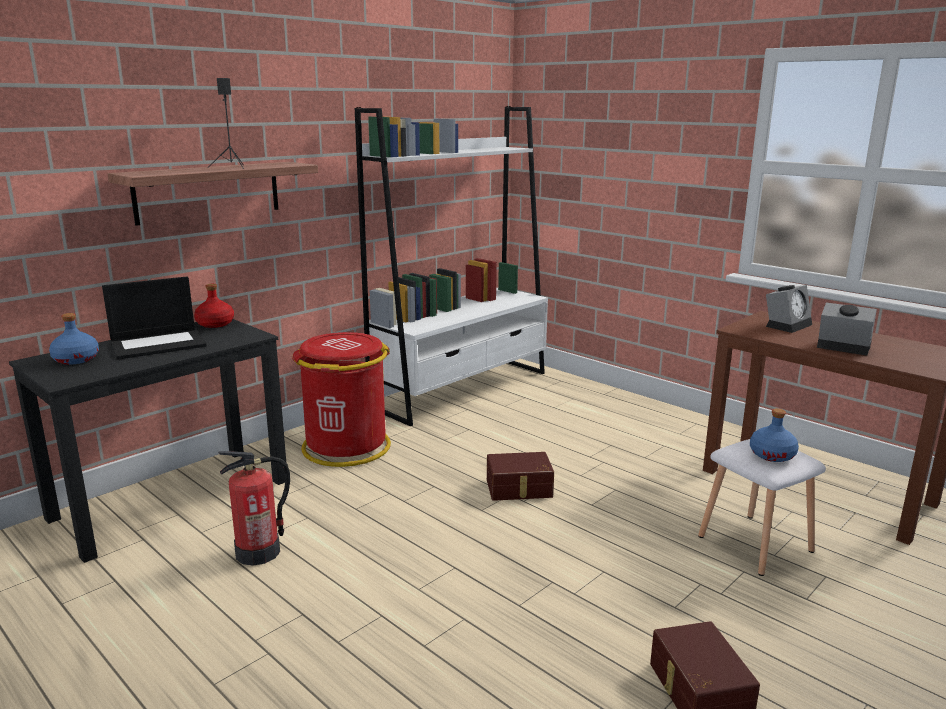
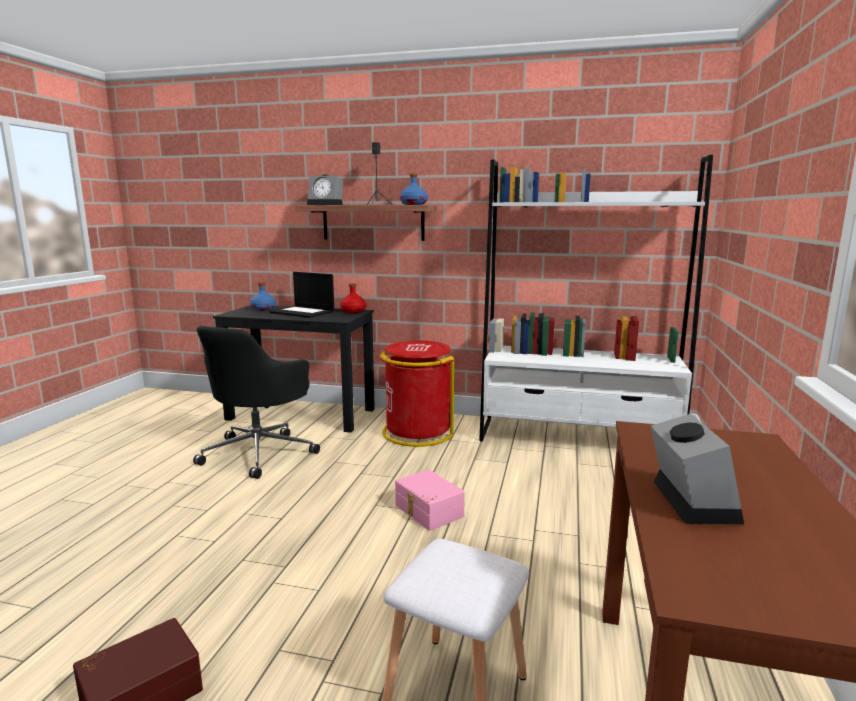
camera: 60 degrees right, 5 degrees down
fire extinguisher [218,451,290,566] -> black office chair [193,326,320,479]
brown storage box [487,452,554,501] -> pink storage box [395,469,465,531]
blue bottle [750,408,799,462] -> blue bottle moved to [400,173,427,205]
alarm clock [766,285,812,333] -> alarm clock moved to [307,174,343,205]

